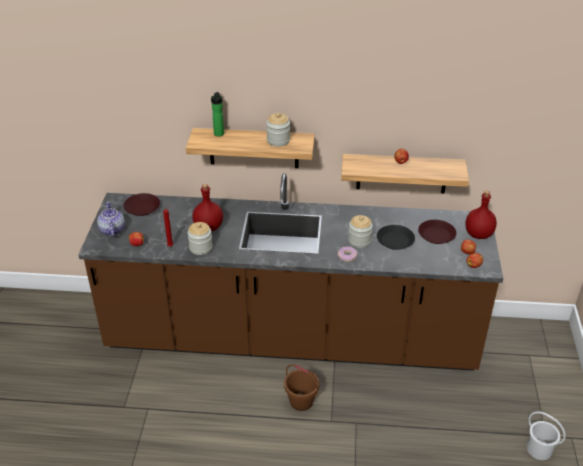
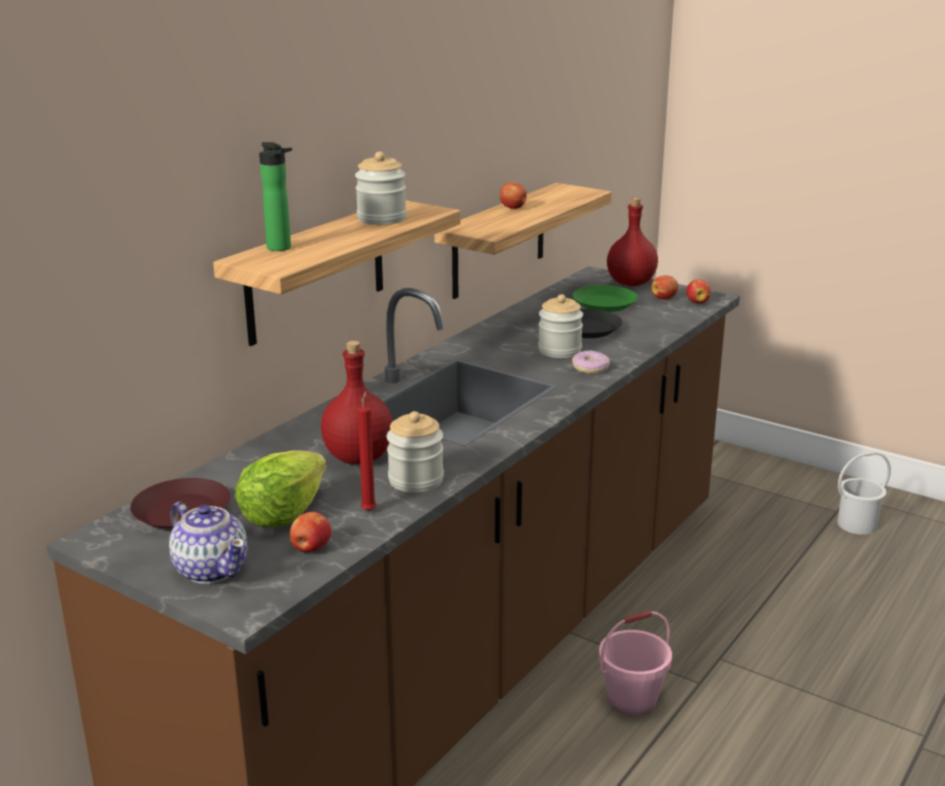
camera: 60 degrees left, 15 degrees down
teapot [97,202,125,237] -> teapot turned 150 degrees counterclockwise [169,502,248,584]
brown bucket [284,364,319,411] -> pink bucket [599,611,672,716]
brown plate [418,220,457,244] -> green plate [572,285,638,312]
none -> lettuce [235,450,327,527]

